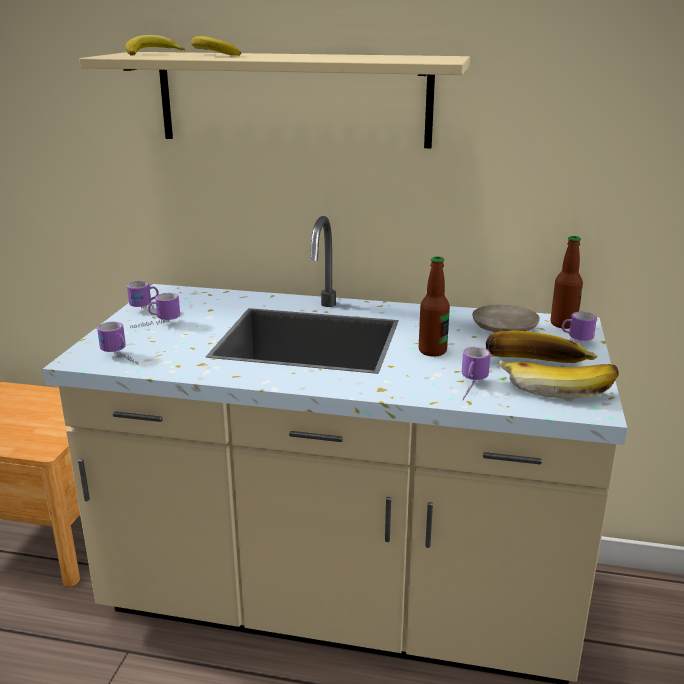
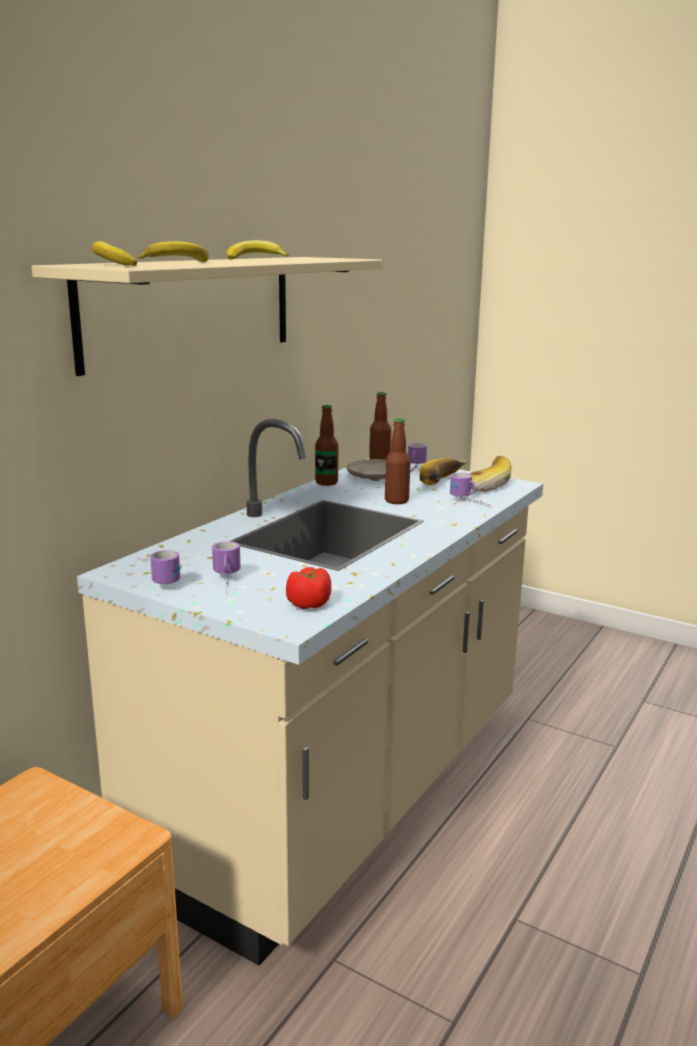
camera: 70 degrees left, 5 degrees down
mug [97,322,140,366] -> tomato [286,567,331,609]
none -> banana [227,240,289,260]
none -> bottle [315,405,338,486]

